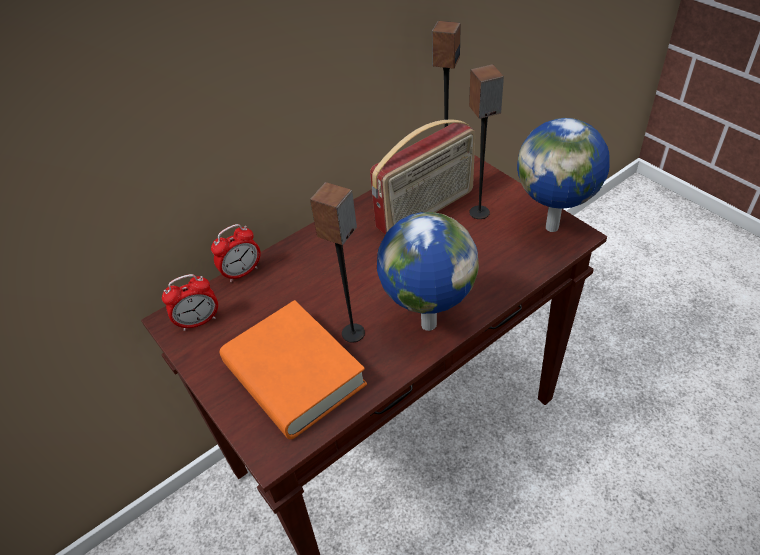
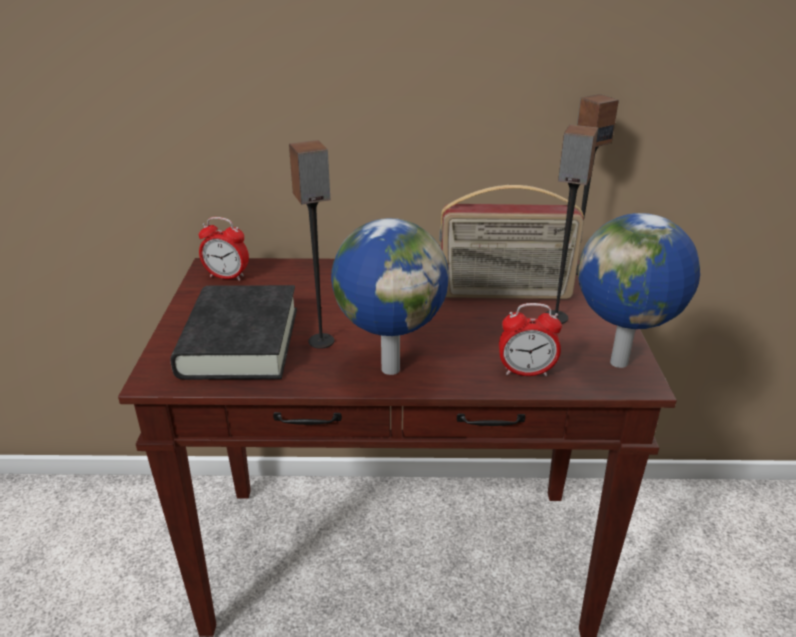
camera: 35 degrees right, 15 degrees down
alarm clock [211,224,261,282] -> alarm clock moved to [499,303,562,376]
orange book [220,300,367,440] -> black book [170,285,297,380]

